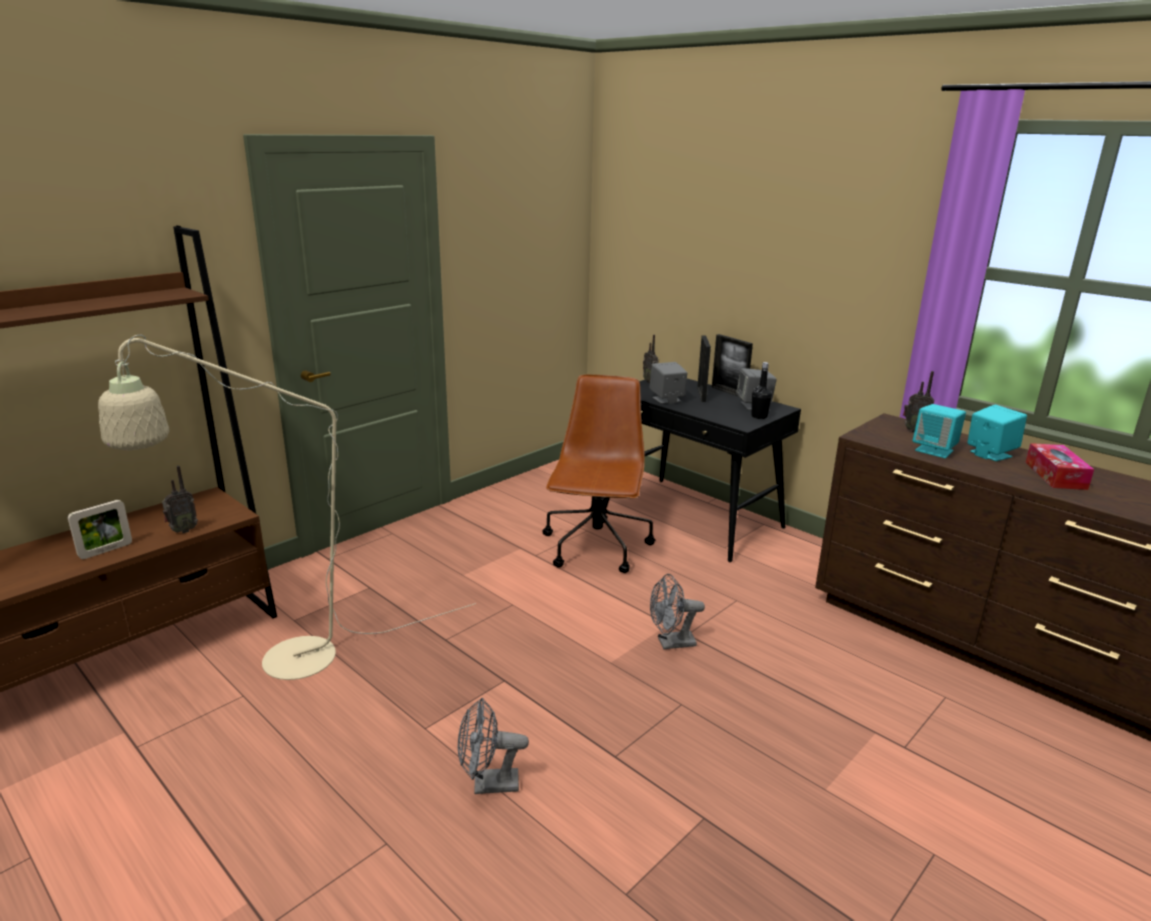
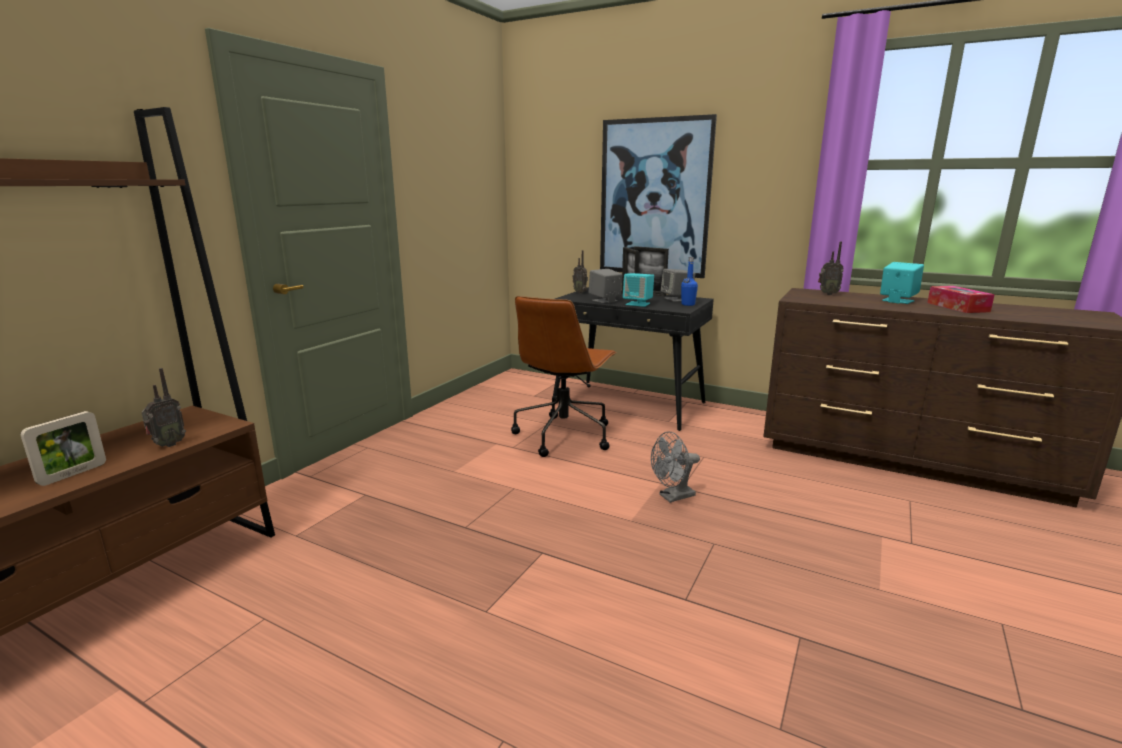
camera: 15 degrees left, 5 degrees down
beige floor lamp [98,335,476,680] -> none
grey fan [458,698,529,794] -> none
brown office chair [542,374,655,573] -> brown office chair turned 150 degrees counterclockwise [511,296,617,457]
black bottle [752,362,772,419] -> blue bottle [681,257,698,306]
turquoise speaker [913,404,966,458] -> turquoise speaker moved to [623,273,654,307]
none -> picture [600,114,717,278]

